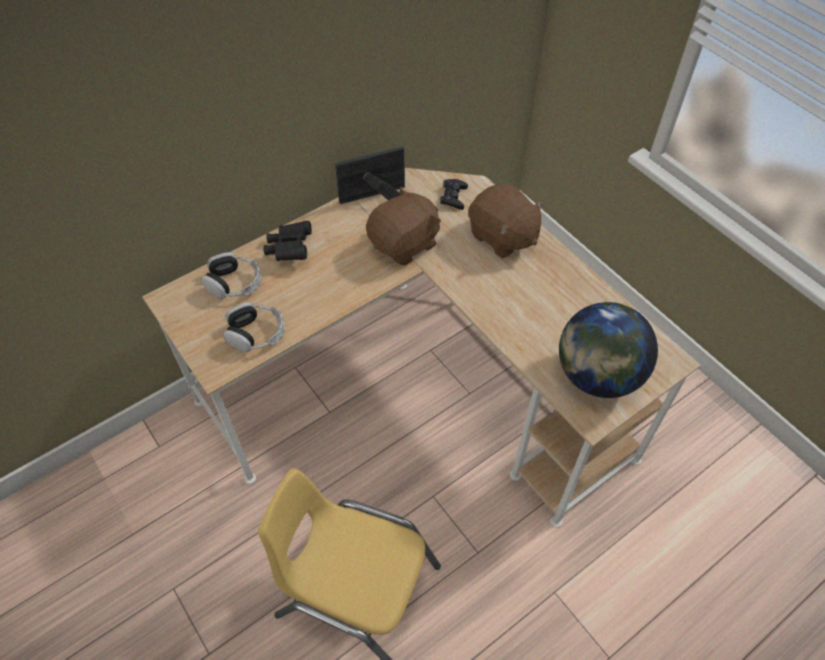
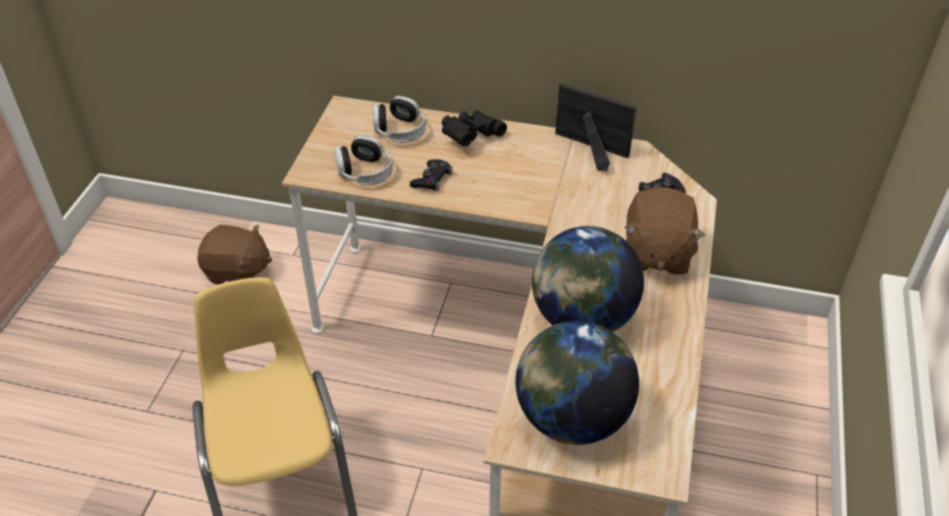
camera: 50 degrees right, 10 degrees down
brown plush toy [366,186,441,265] -> brown plush toy moved to [197,225,272,284]
none -> black game controller [410,159,452,191]
none -> globe [532,226,644,332]

